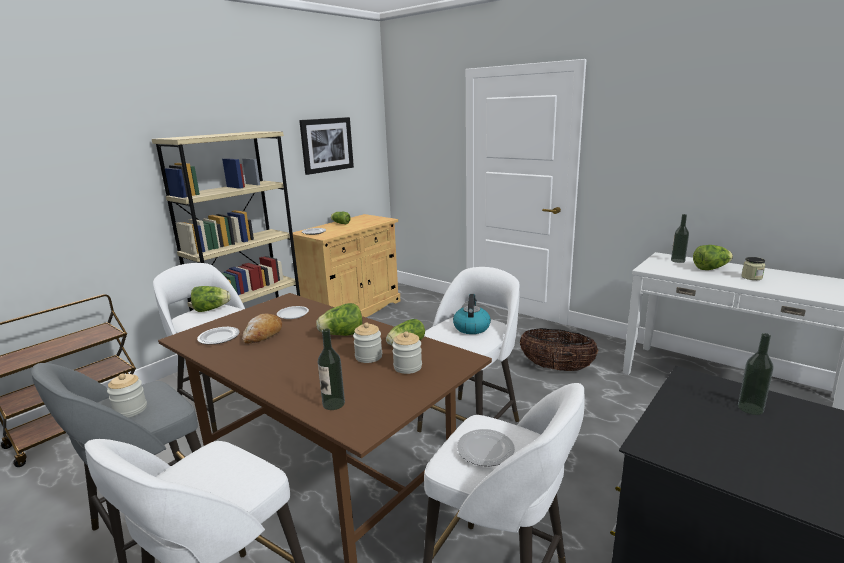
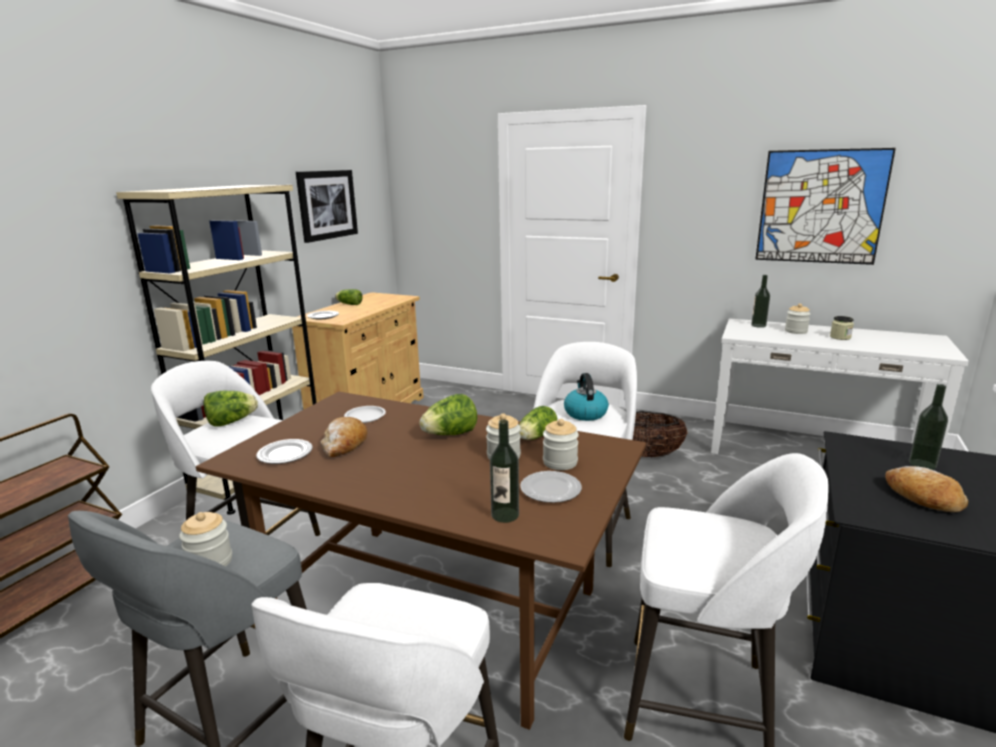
camera: 15 degrees left, 0 degrees up
plate [457,429,515,466] -> plate moved to [520,471,582,503]
lettuce [693,245,733,270] -> jar [785,303,811,334]
none -> picture [755,148,896,265]
none -> bread [885,466,968,512]

